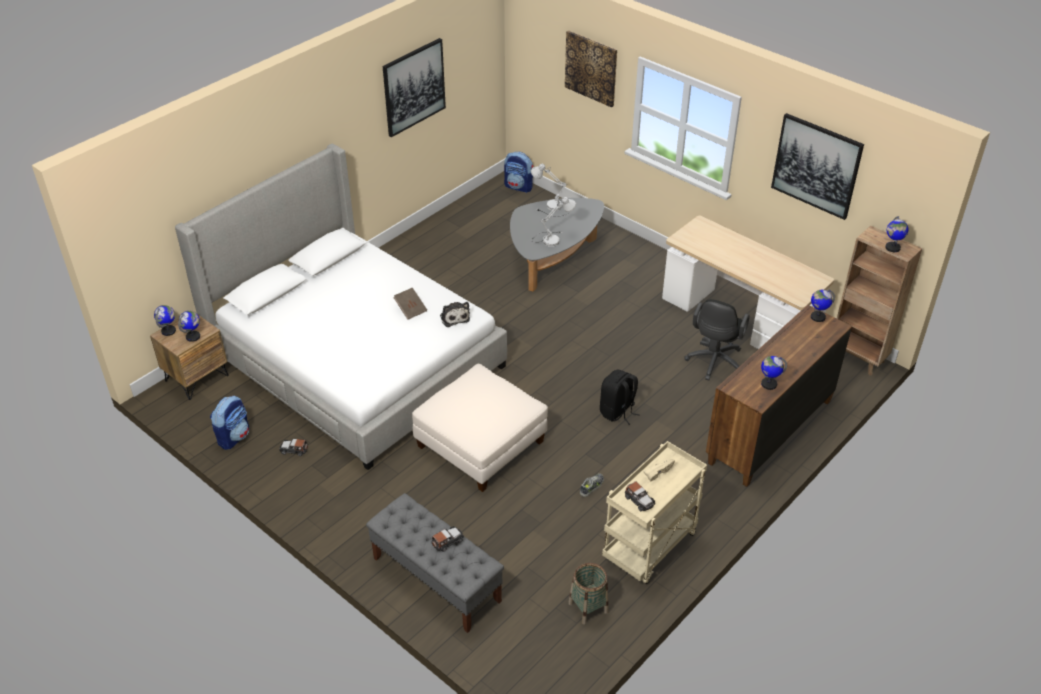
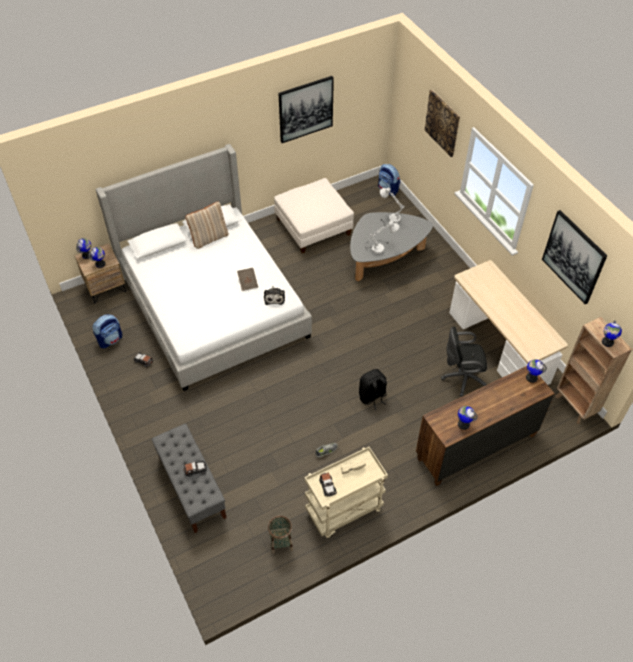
camera: 20 degrees right, 10 degrees up
white ottoman [412,363,548,492] -> white ottoman moved to [274,178,354,253]
black office chair [684,299,750,381] -> black office chair turned 45 degrees clockwise [441,327,487,397]
none -> beige pillow [185,202,229,249]

